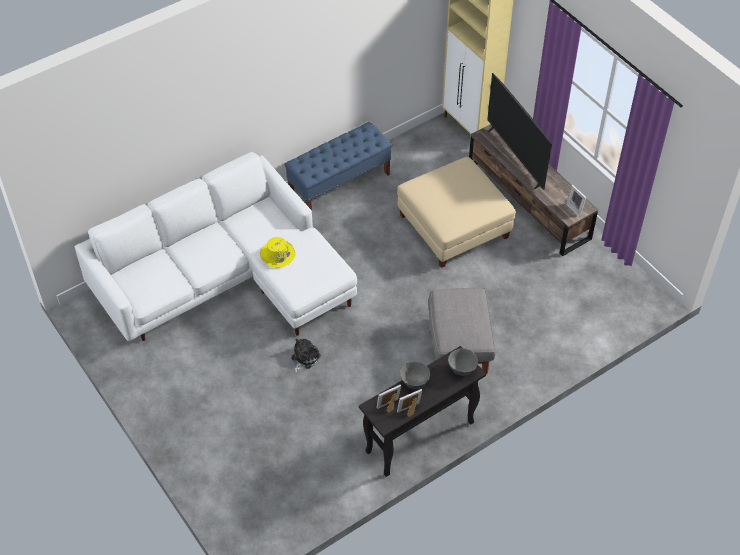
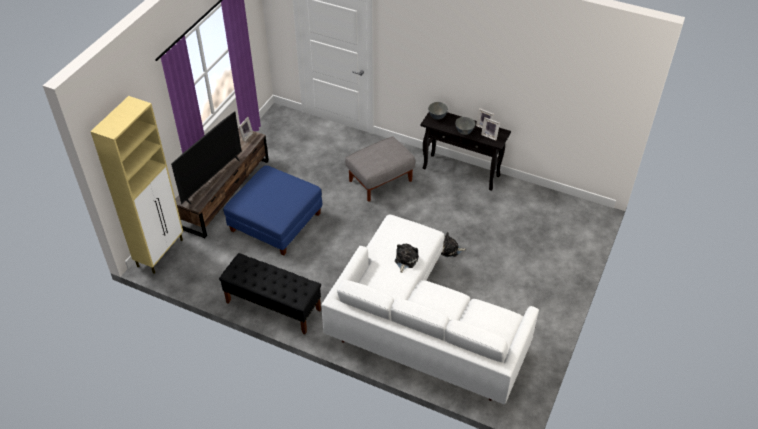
camera: 120 degrees left, 5 degrees down
yellow hat [260,237,295,268] -> plush toy [395,244,419,273]
blue bench [284,122,392,211] -> black bench [219,253,321,334]
beige ottoman [397,157,516,268] -> blue ottoman [223,165,322,255]

